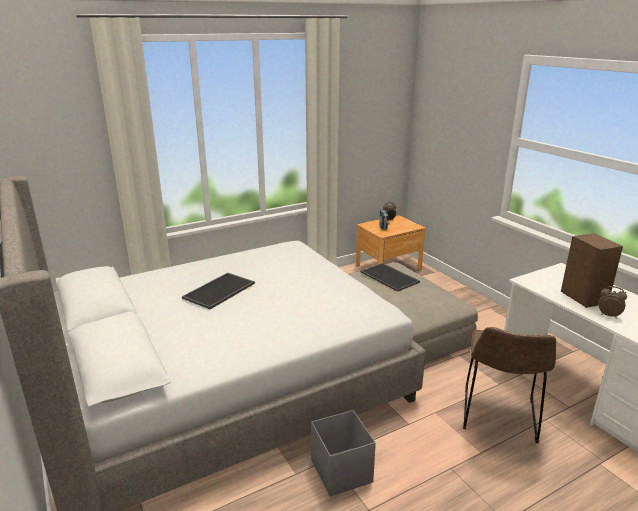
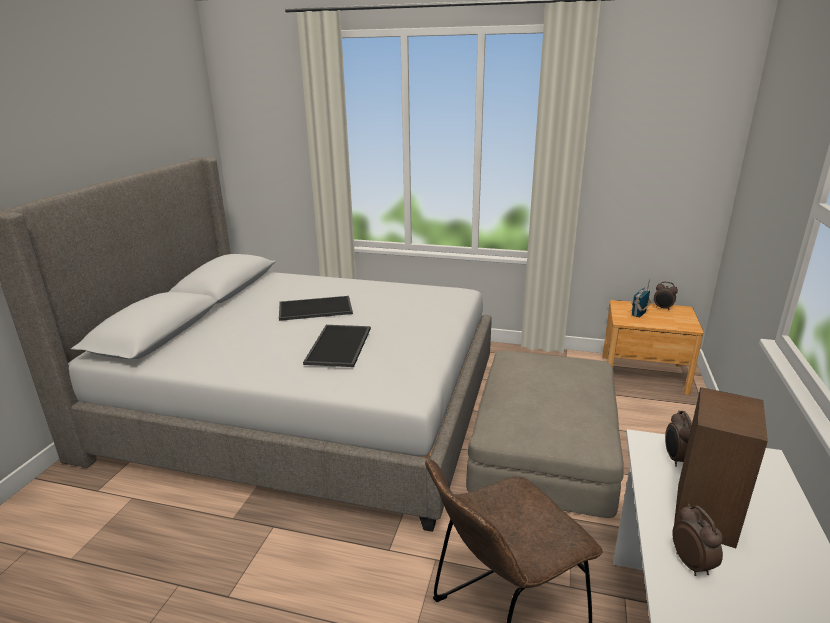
camera: 45 degrees right, 0 degrees up
grey storage box [311,410,376,497] -> none
tray [360,263,420,292] -> tray moved to [303,325,371,367]
none -> alarm clock [665,410,692,467]

